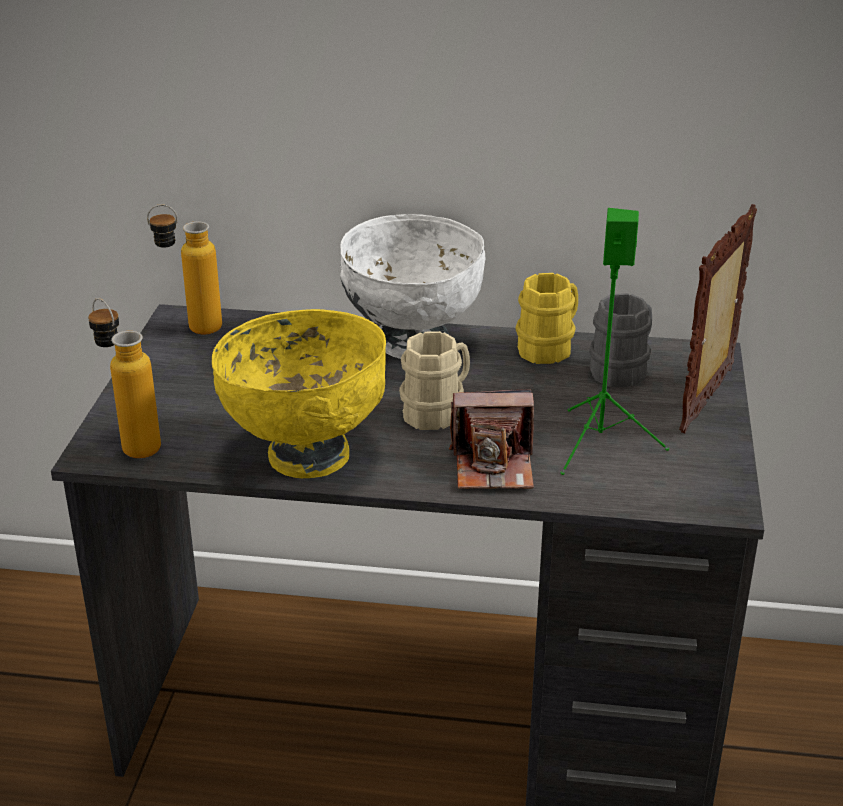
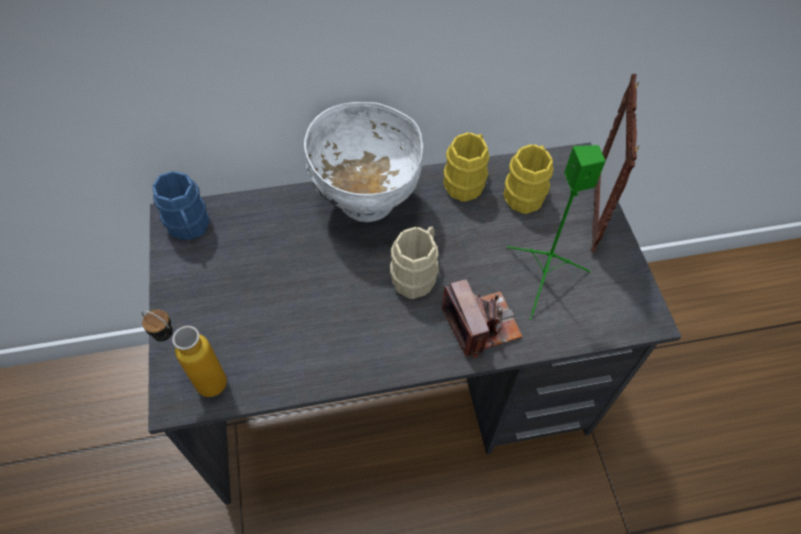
camera: 20 degrees left, 25 degrees up
bottle [147,204,222,335] -> blue mug [152,171,210,240]
yellow bowl [212,309,386,478] -> none
camera [449,389,534,489] -> camera turned 90 degrees counterclockwise [441,279,523,358]
grey mug [589,293,652,387] -> yellow mug [503,144,553,214]

